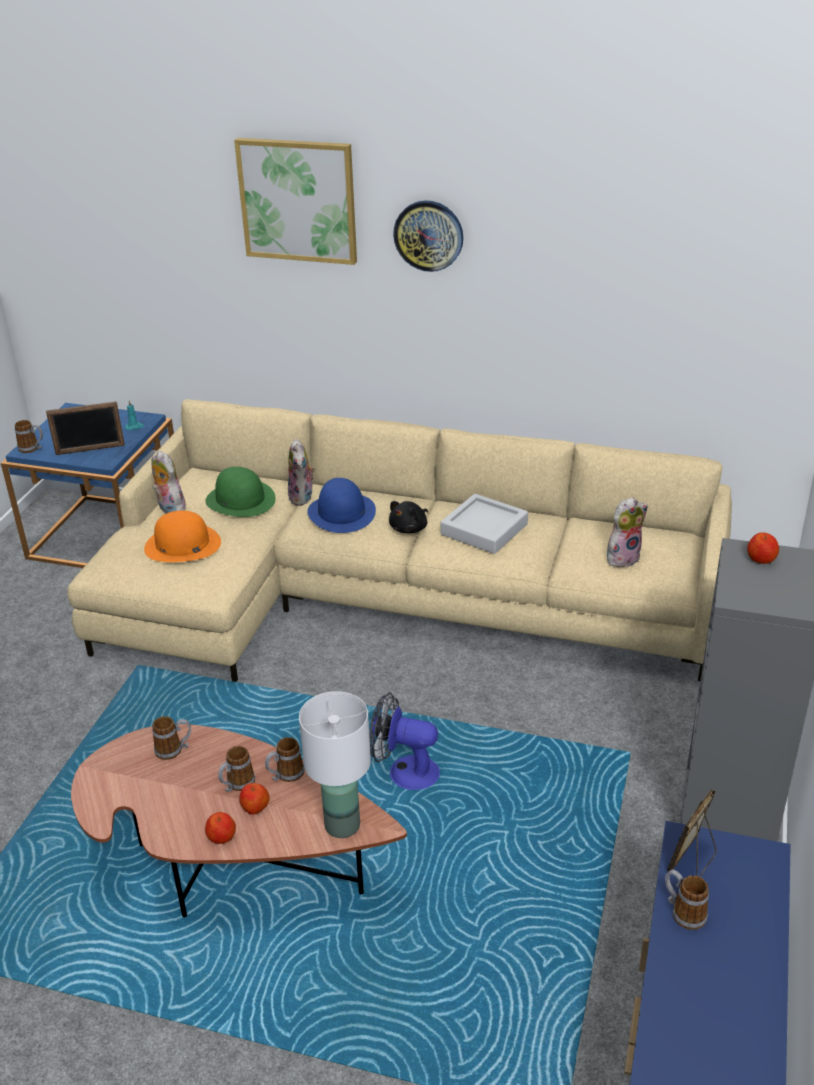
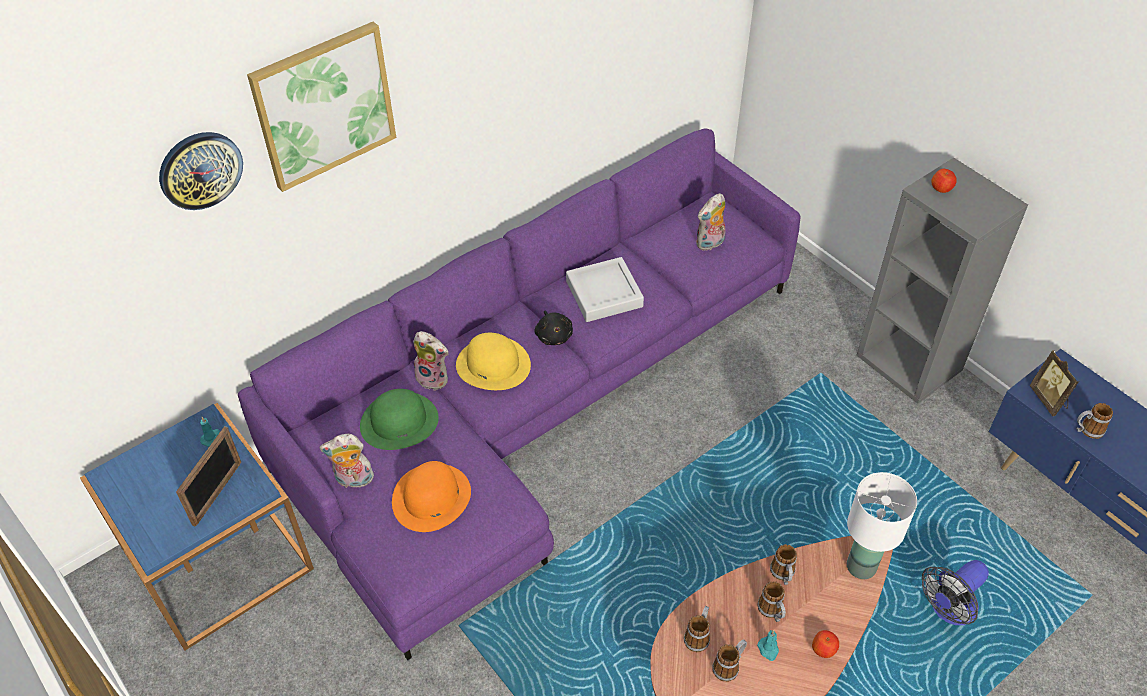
camera: 55 degrees left, 15 degrees up
mug [15,420,43,453] -> mug moved to [712,639,747,682]
beige sofa [67,399,732,682] -> purple sofa [238,128,800,661]
apple [239,783,269,815] -> none
blue hat [307,478,376,533] -> yellow hat [456,333,531,390]
fan [369,692,440,790] -> fan moved to [922,560,989,625]
wall clock [393,200,463,272] -> wall clock moved to [159,132,243,210]
plush toy [607,497,648,569] -> plush toy turned 135 degrees counterclockwise [696,193,726,251]
none -> turquoise candle [757,630,779,661]

